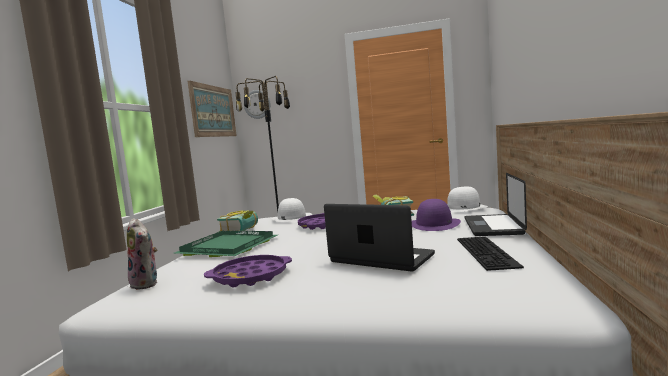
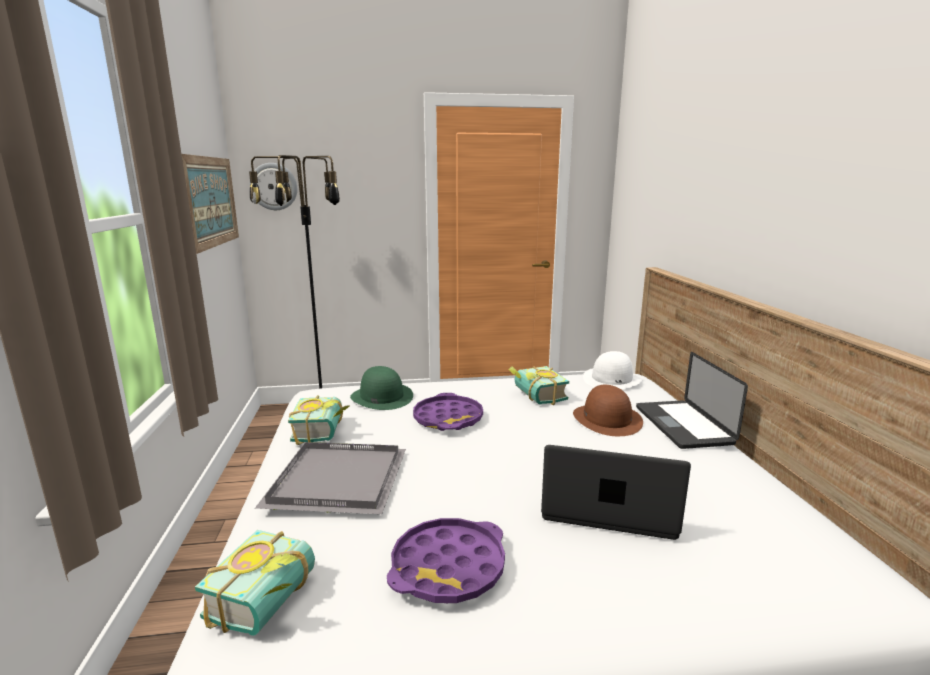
camera: 20 degrees left, 10 degrees up
plush toy [127,218,157,290] -> book [195,530,315,636]
green tray [175,230,278,257] -> grey tray [255,442,406,514]
white hat [272,198,312,223] -> green hat [350,366,413,410]
purple hat [412,199,461,231] -> brown hat [573,385,643,436]
keyboard [457,236,524,271] -> none

